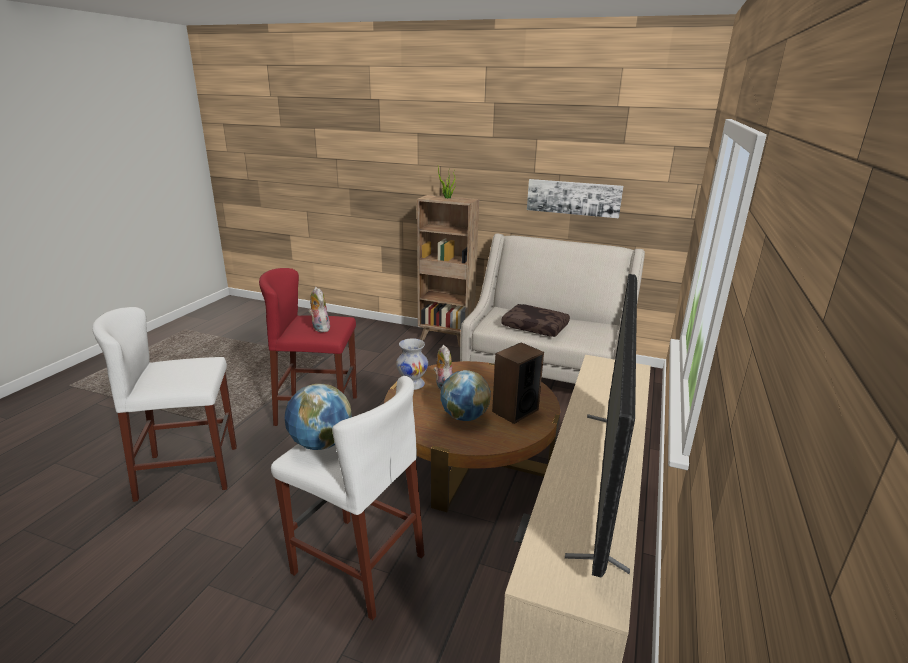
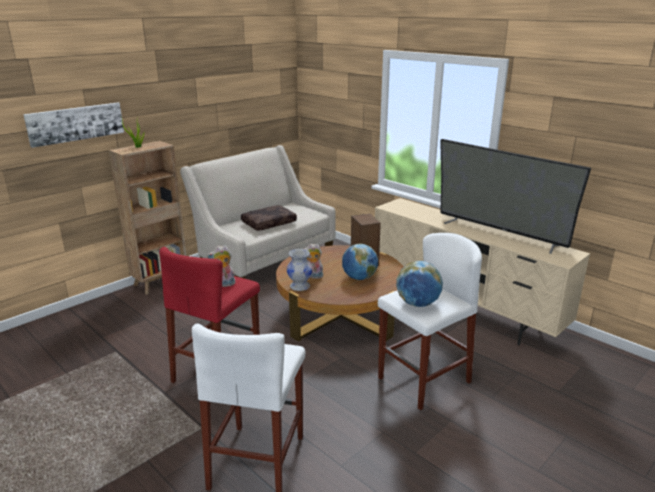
camera: 65 degrees left, 0 degrees up
picture [527,179,623,218] -> picture moved to [23,102,124,148]

